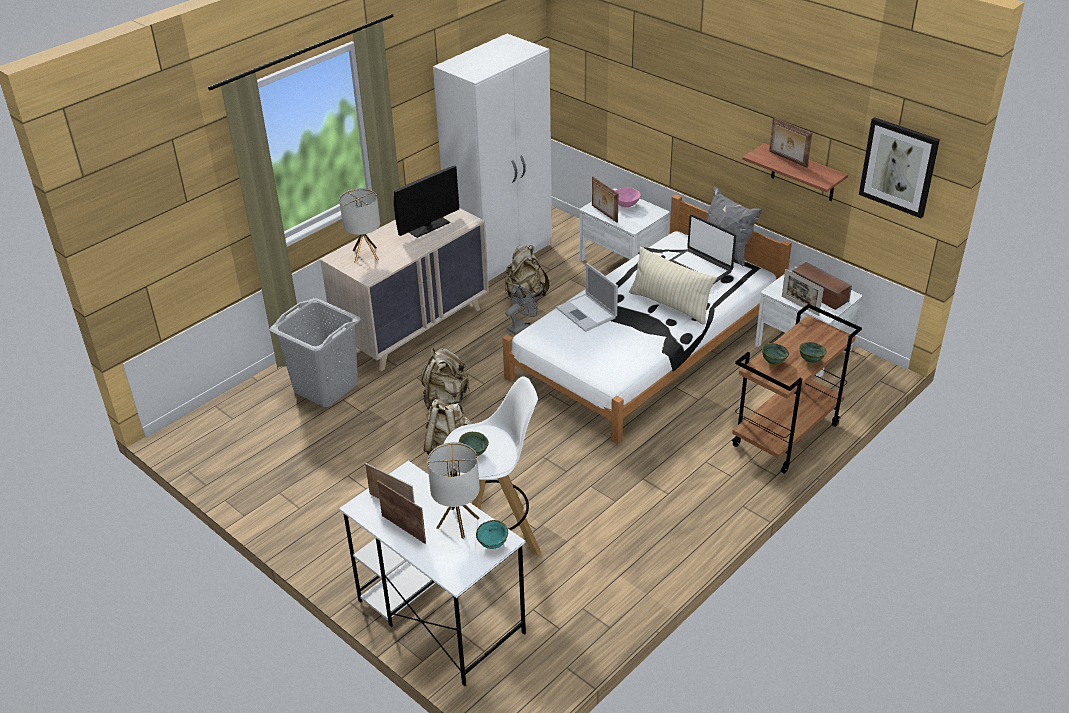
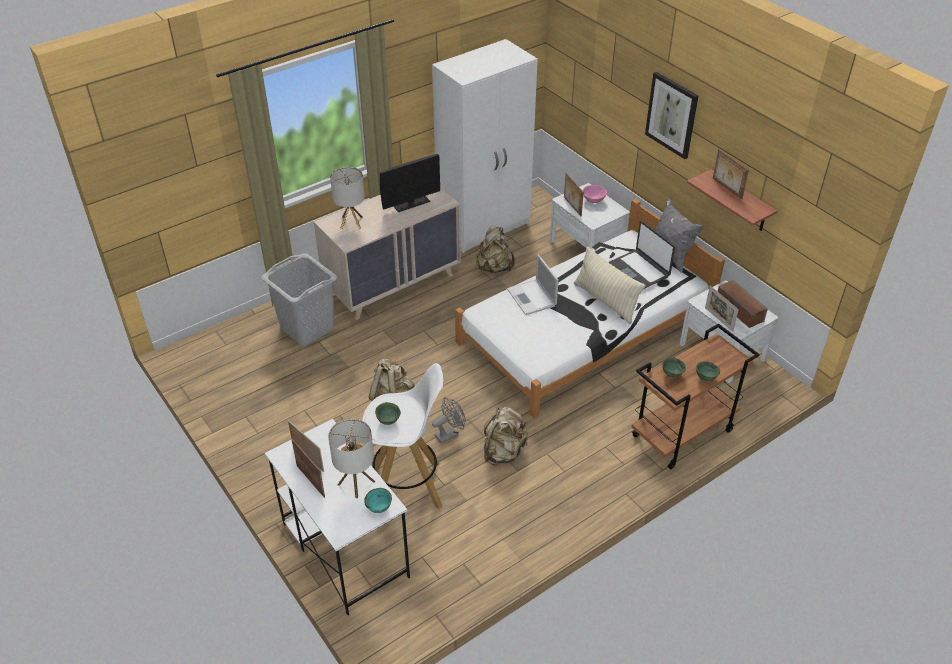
camera: 10 degrees right, 5 degrees up
beige backpack [421,348,470,410] -> beige backpack moved to [484,407,528,466]
grey fan [505,286,538,335] -> grey fan moved to [432,397,466,444]
picture [859,117,940,218] -> picture moved to [645,72,698,159]

